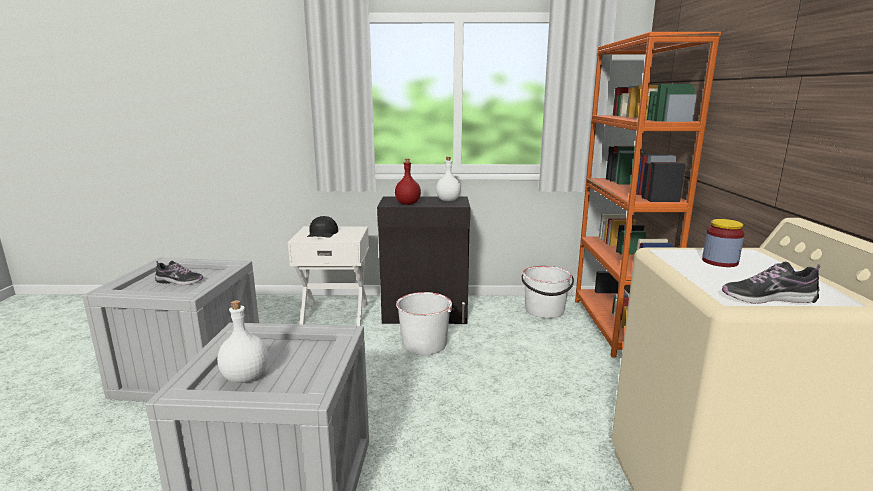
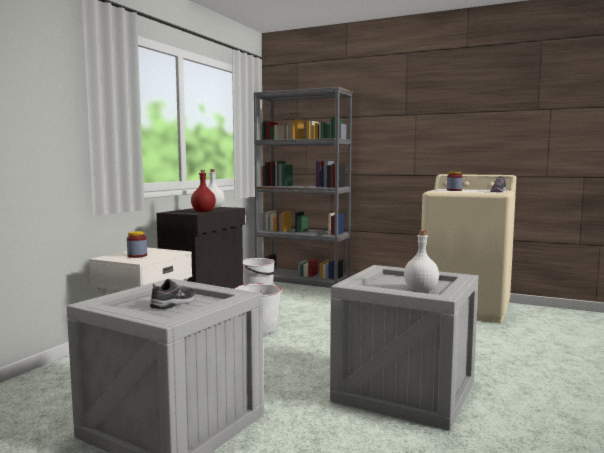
camera: 65 degrees left, 10 degrees down
black cap [307,216,338,238] -> jar [127,231,147,258]
orange bookcase [575,32,721,358] -> grey bookcase [254,87,353,288]

